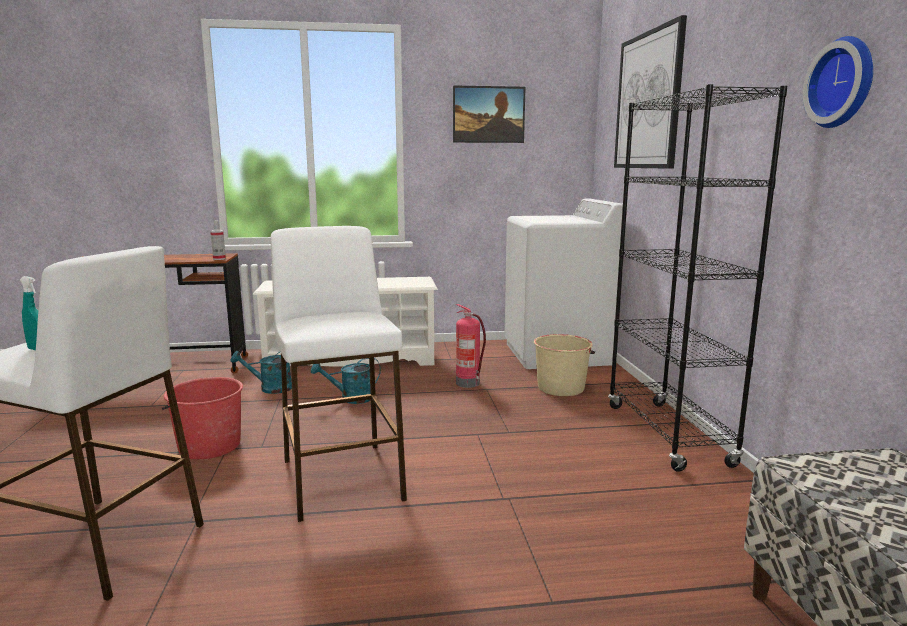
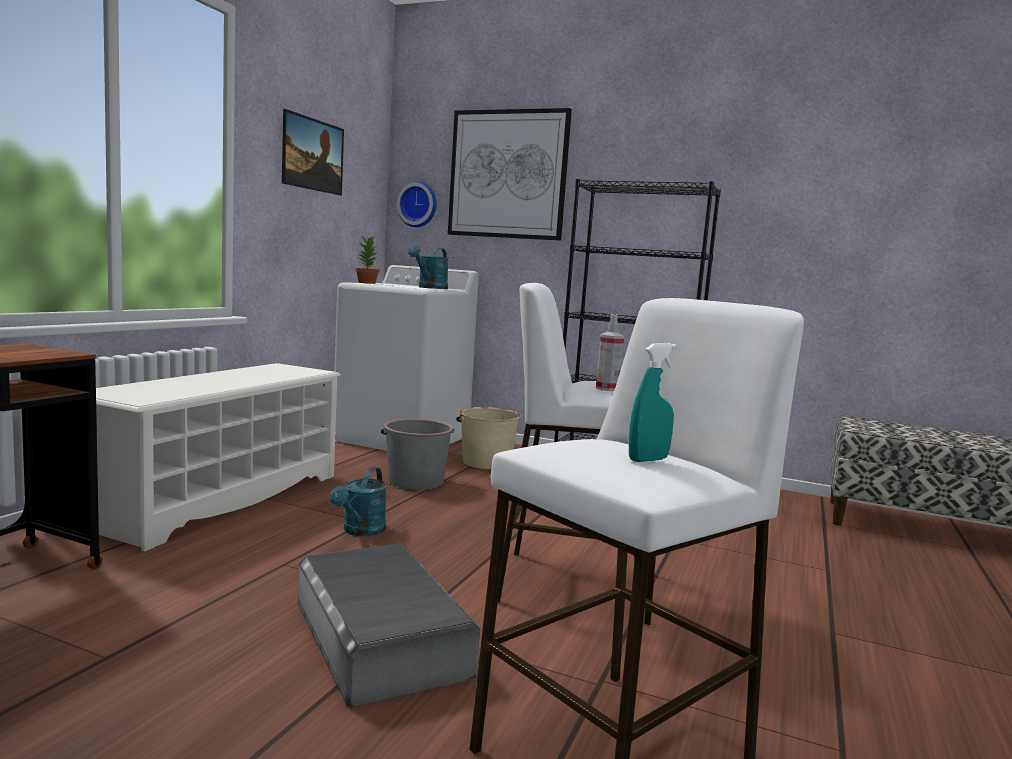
camera: 60 degrees left, 5 degrees down
red bucket [162,377,243,459] -> grey storage box [298,544,480,708]
spray bottle [210,220,226,260] -> spray bottle moved to [596,314,624,391]
turquoise watering can [231,351,298,394] -> turquoise watering can moved to [408,245,449,289]
fire extinguisher [456,304,486,388] -> grey bucket [381,419,454,490]
wall clock [803,36,873,128] -> wall clock moved to [397,181,437,227]
none -> potted plant [356,235,379,284]

